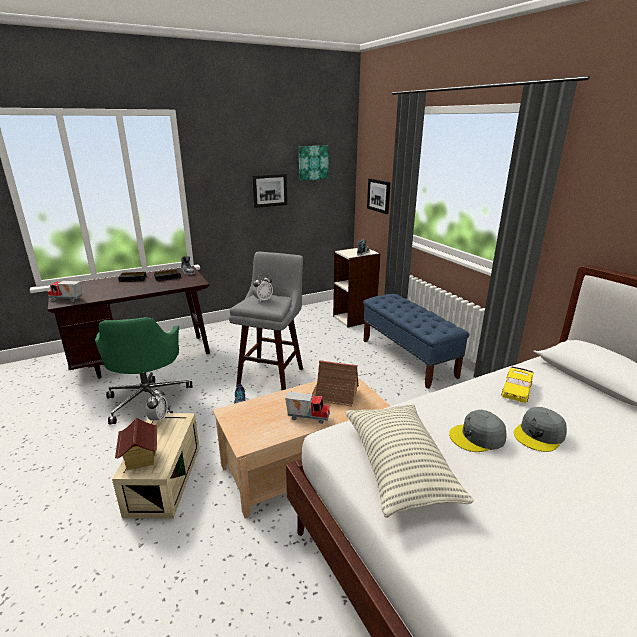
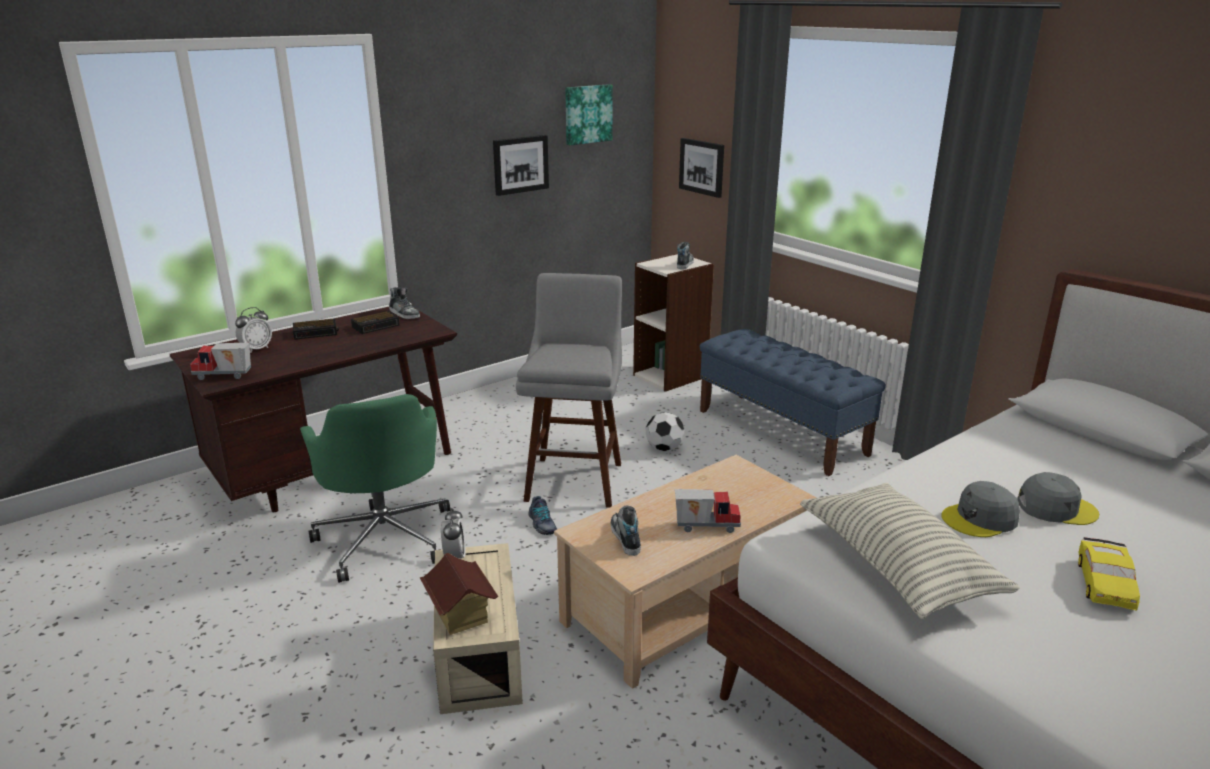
camera: 10 degrees left, 0 degrees up
alarm clock [252,275,273,302] -> alarm clock moved to [235,307,272,353]
toy house [311,360,359,407] -> none
yellow toy car [502,366,534,403] -> yellow toy car moved to [1078,537,1140,611]
grey cap [514,407,567,452] -> grey cap turned 120 degrees counterclockwise [1018,472,1099,525]
none -> shoe [611,506,641,556]
none -> football [646,412,684,451]

